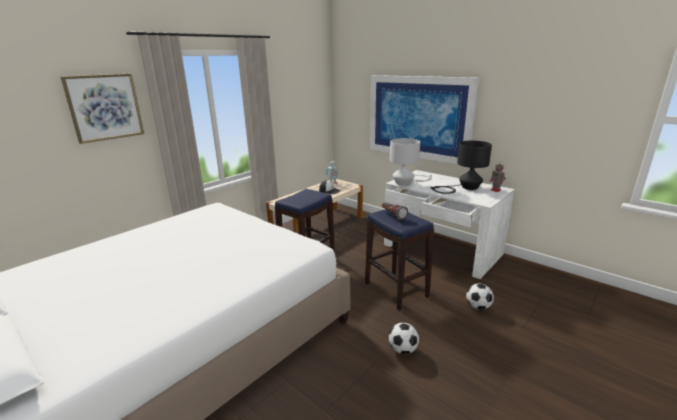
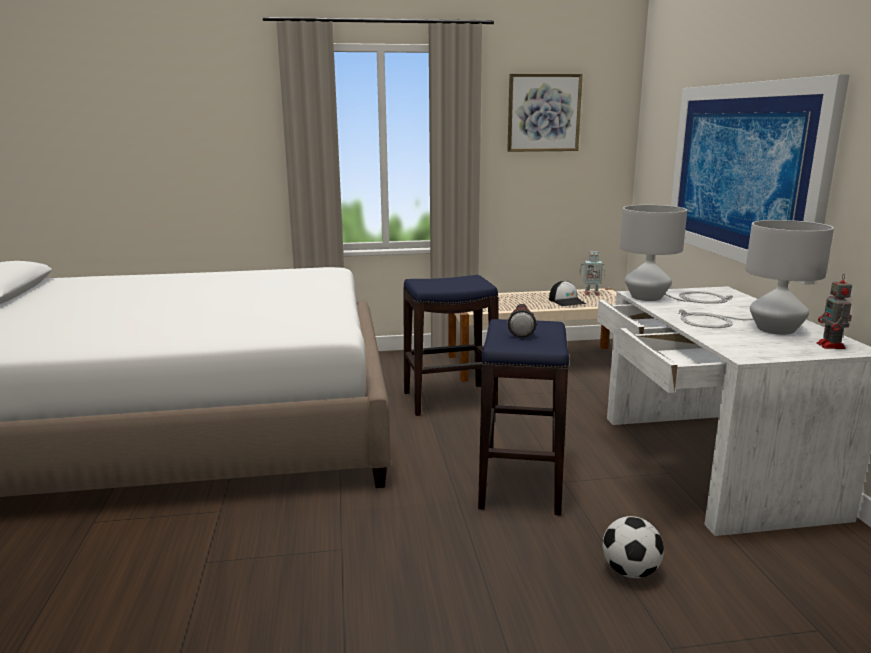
camera: 40 degrees right, 5 degrees down
picture [61,74,144,144] -> picture moved to [507,74,583,152]
football [389,323,419,354] -> none
black table lamp [430,141,492,194] -> white table lamp [679,220,834,335]

